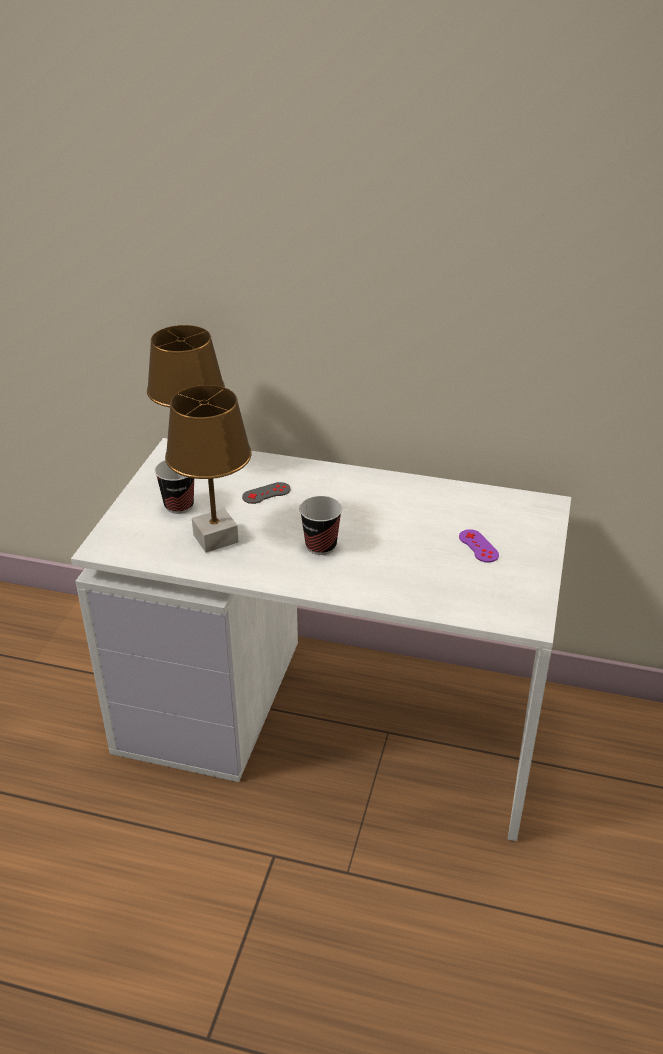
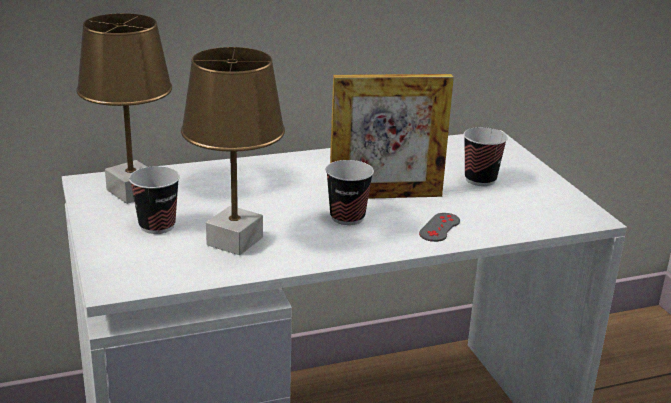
camera: 35 degrees left, 10 degrees down
grey game controller [242,482,291,504] -> grey game controller moved to [419,213,460,242]
purple game controller [459,529,499,563] -> cup [464,127,508,186]
none -> picture frame [330,74,454,199]

